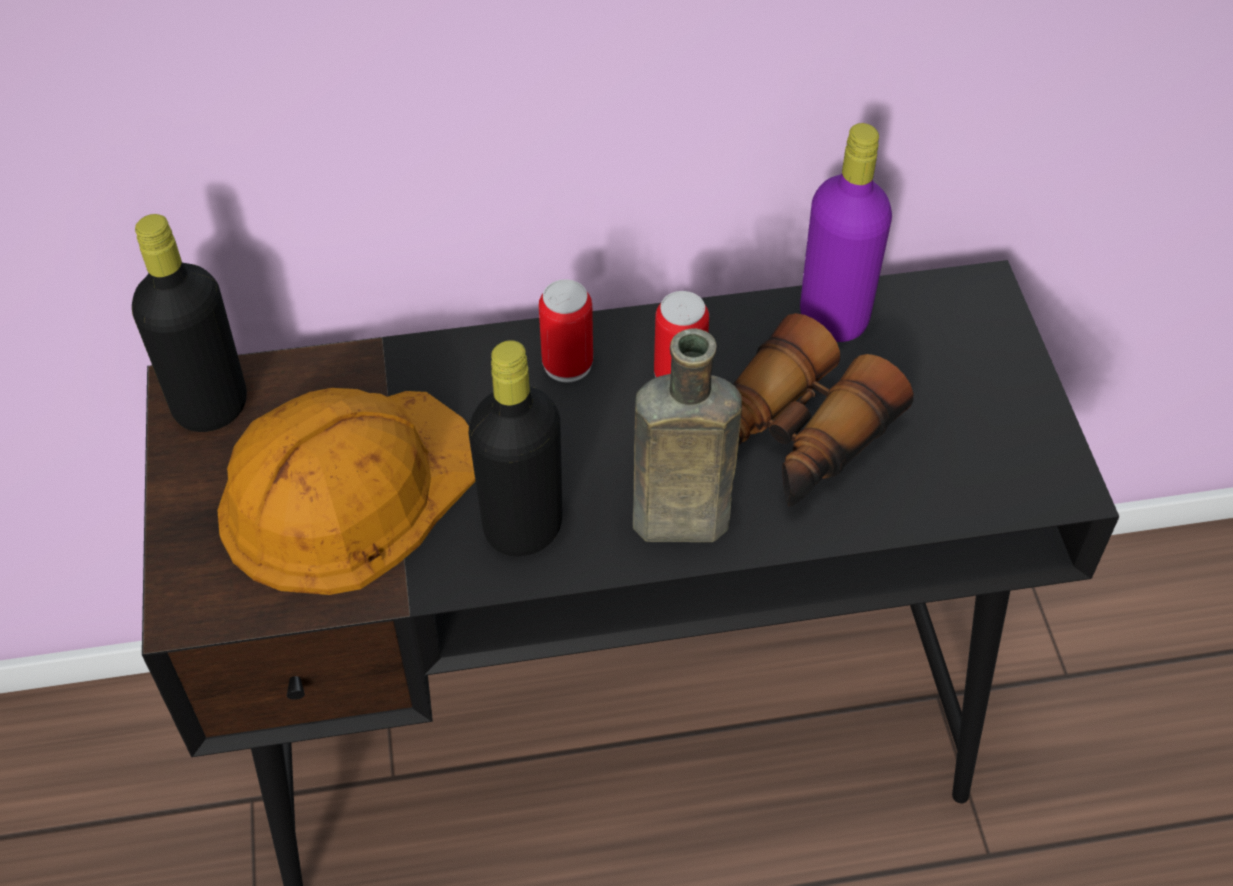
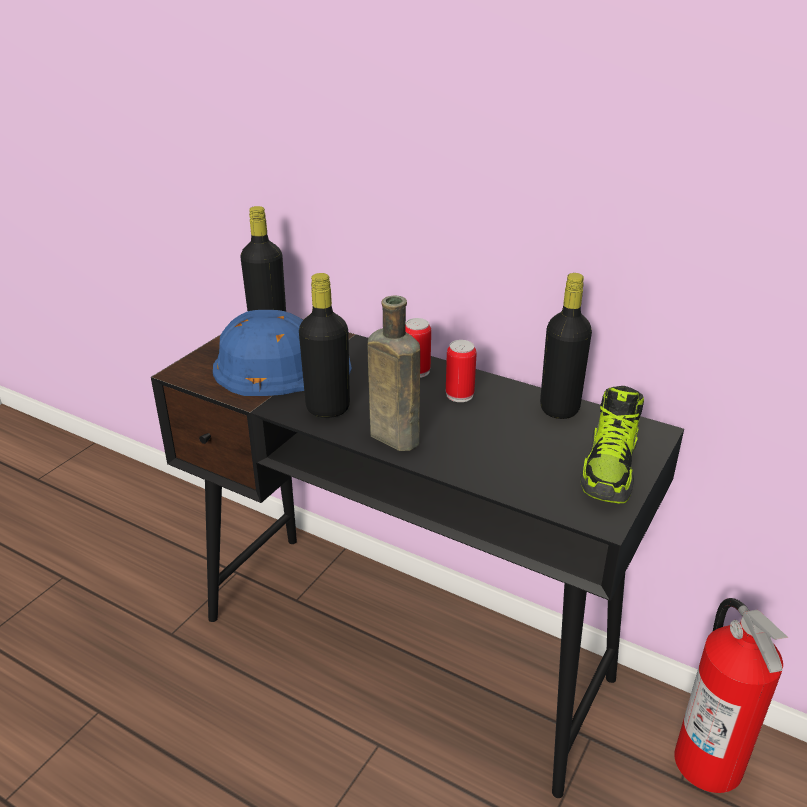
camera: 40 degrees right, 20 degrees down
orange hard hat [217,388,475,595] -> blue hard hat [213,310,352,396]
binoculars [733,313,913,506] -> none
purple bottle [800,123,892,342] -> black bottle [540,273,592,419]
none -> shoe [580,386,644,503]
none -> fire extinguisher [674,598,788,793]

